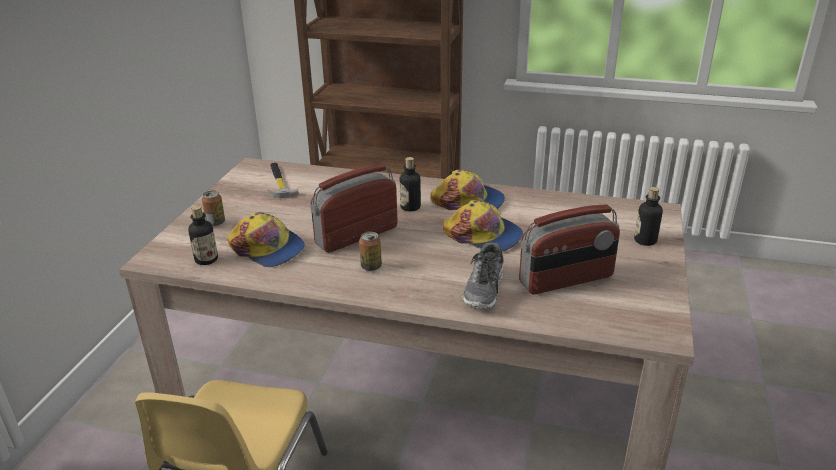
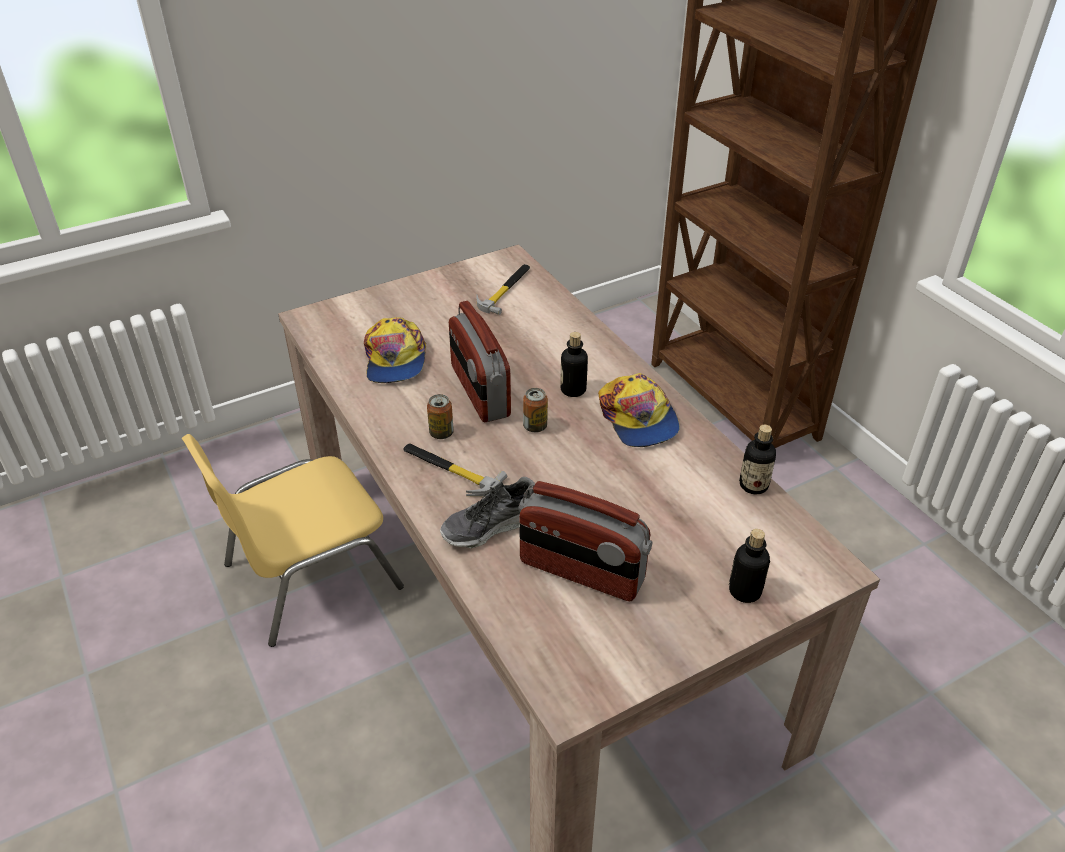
camera: 45 degrees right, 10 degrees up
bottle [188,205,218,265] -> bottle moved to [739,425,776,494]
can [202,191,225,226] -> can moved to [523,388,548,432]
radio [311,164,398,253] -> radio turned 120 degrees counterclockwise [449,301,511,422]
cap [443,200,523,252] -> none
none -> hammer [403,444,507,496]

